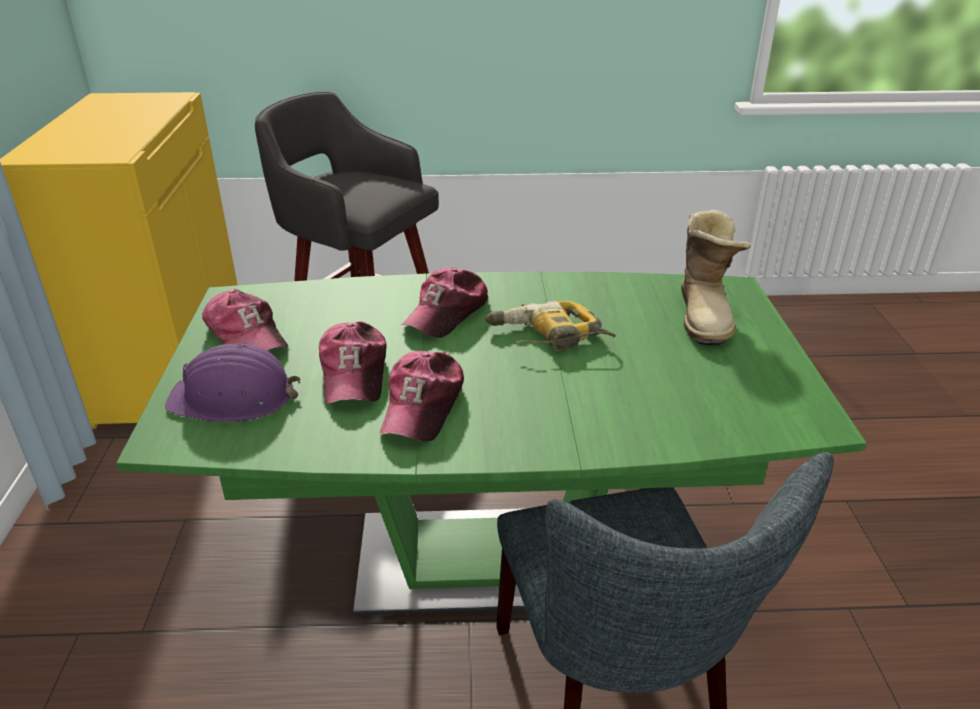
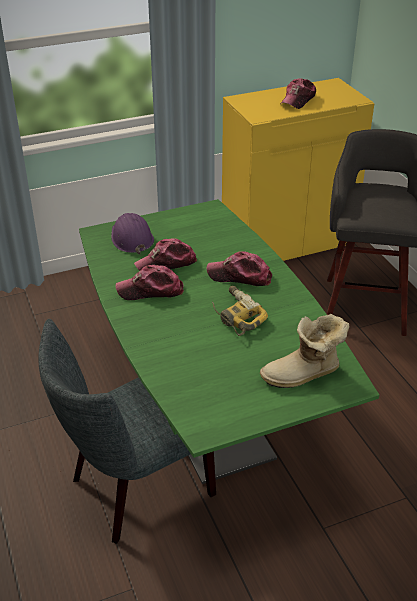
camera: 70 degrees right, 5 degrees up
cap [202,289,288,351] -> cap moved to [280,78,316,109]

